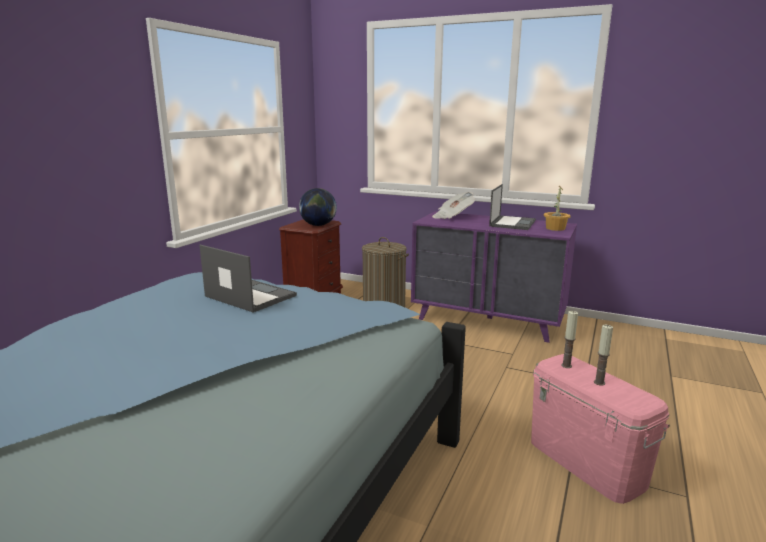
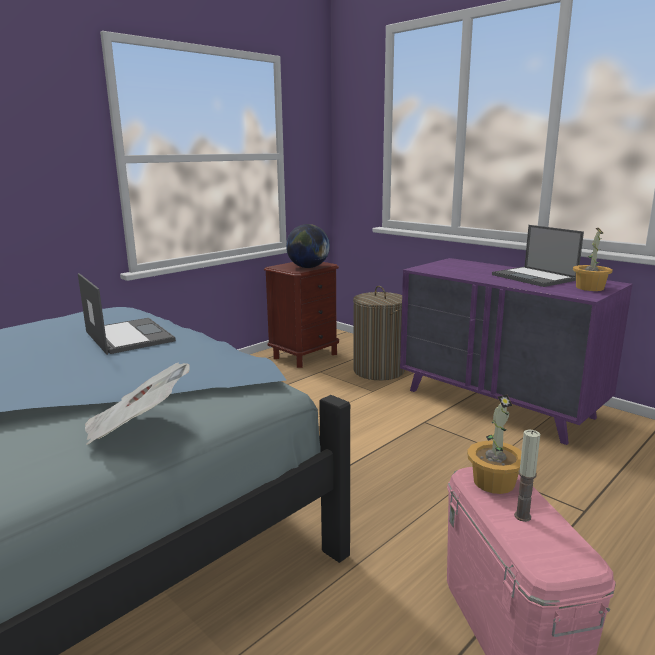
camera: 20 degrees right, 0 degrees up
newspaper [432,192,475,219] -> newspaper moved to [85,363,190,445]
laptop [489,184,536,230] -> laptop turned 105 degrees clockwise [492,225,584,287]
candle [561,311,578,368] -> potted plant [467,395,522,494]

